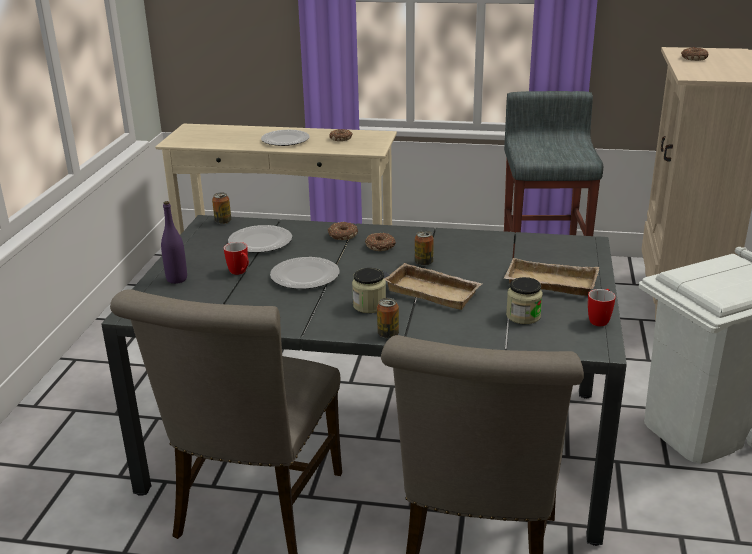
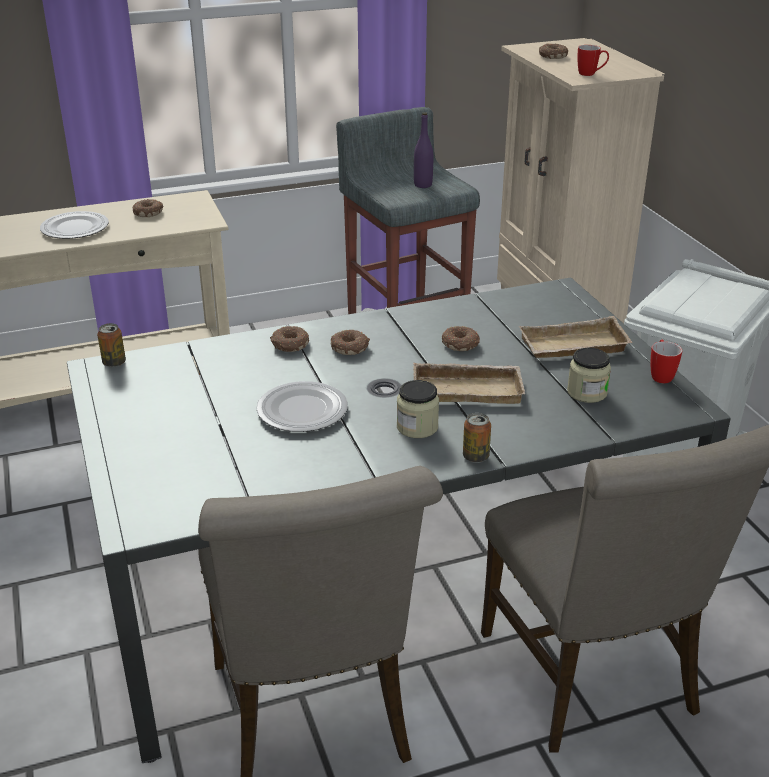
camera: 30 degrees left, 5 degrees up
purple bottle [161,201,187,284] -> purple bottle moved to [414,112,433,188]
mug [224,242,249,275] -> mug moved to [578,45,609,76]
plate [228,225,292,253] -> none
can [415,231,434,266] -> none
none -> donut [442,326,480,351]

